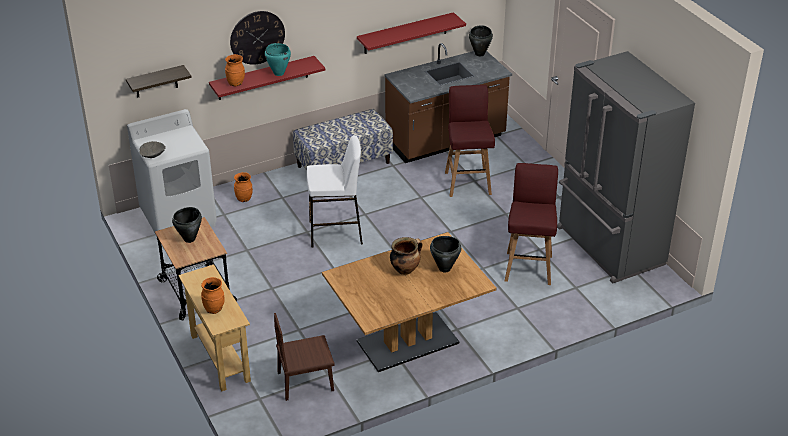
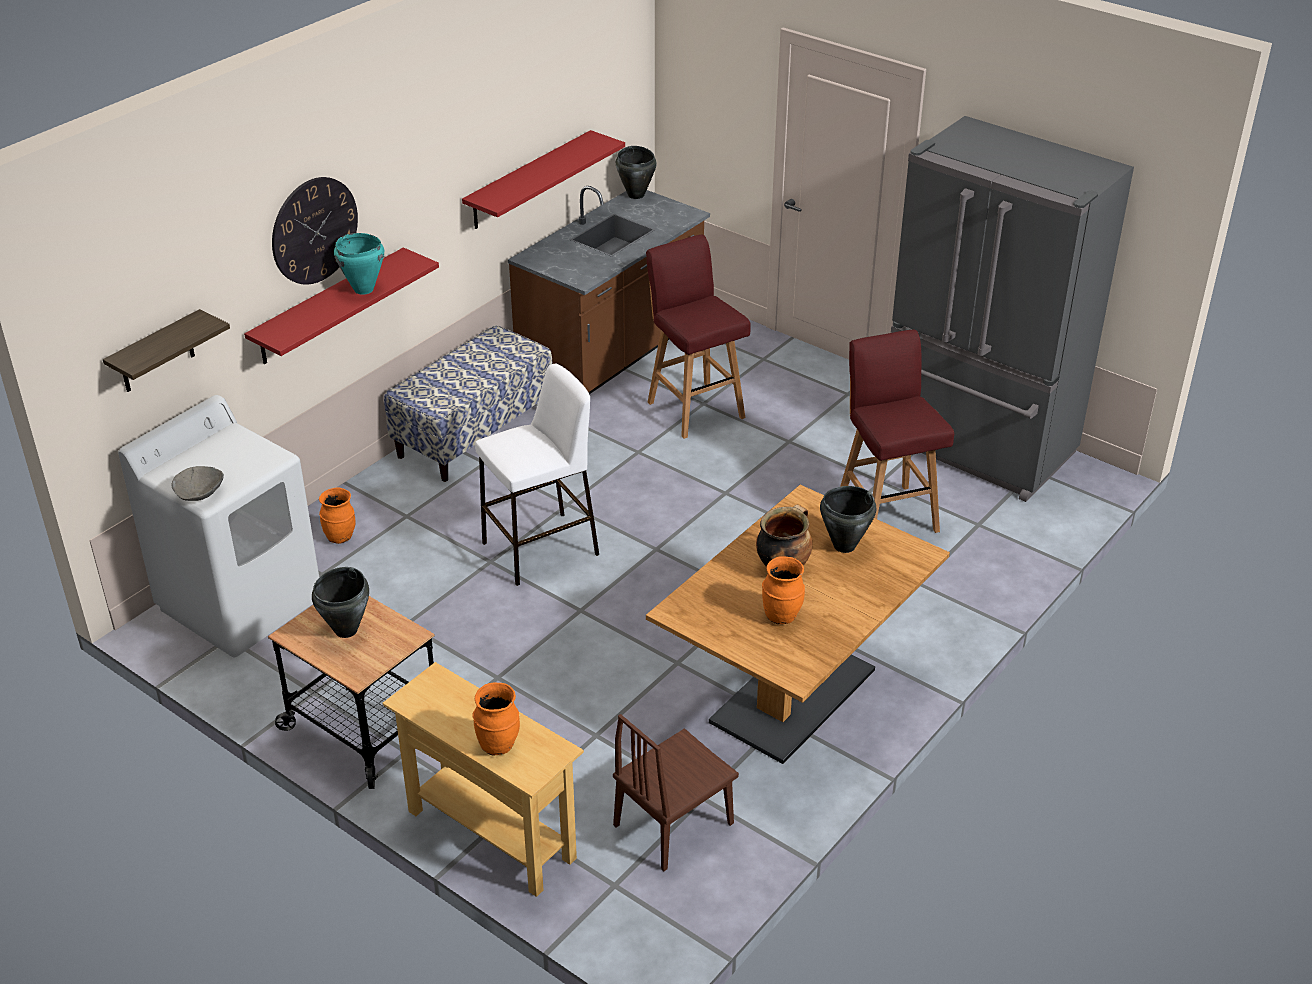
camera: 25 degrees left, 0 degrees up
orange vase [225,54,245,86] -> orange vase moved to [762,556,805,624]

